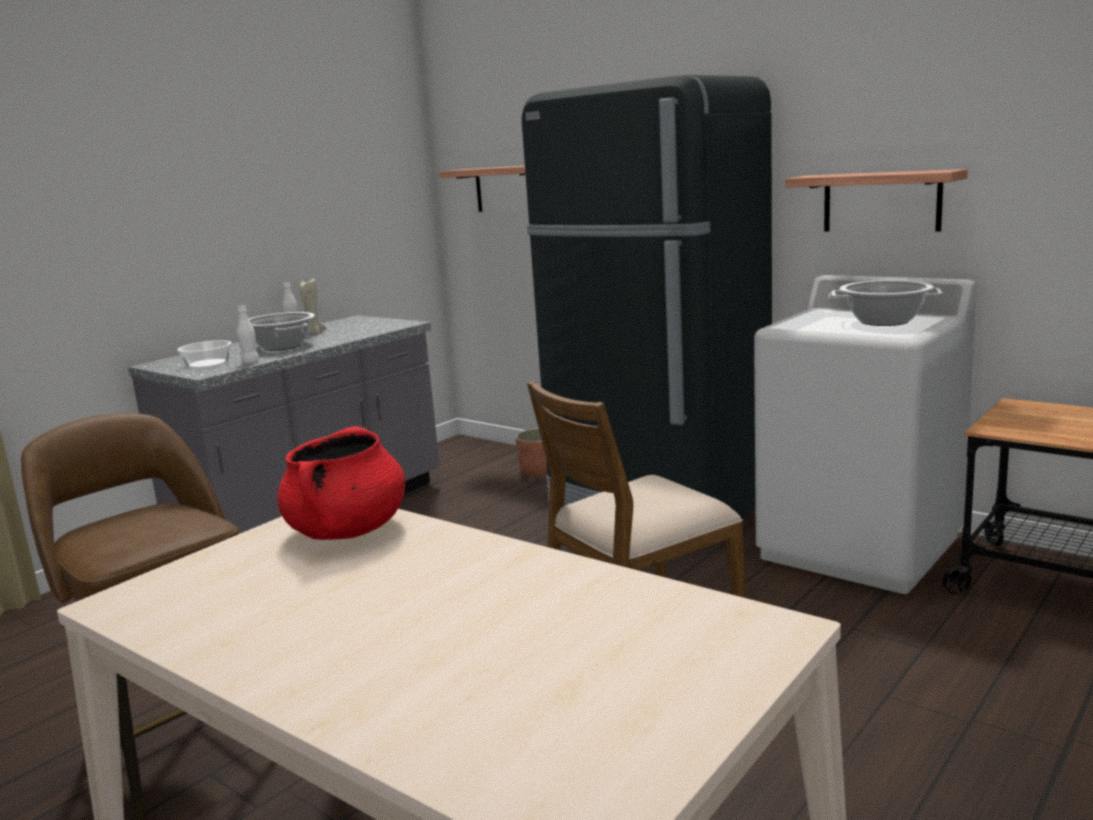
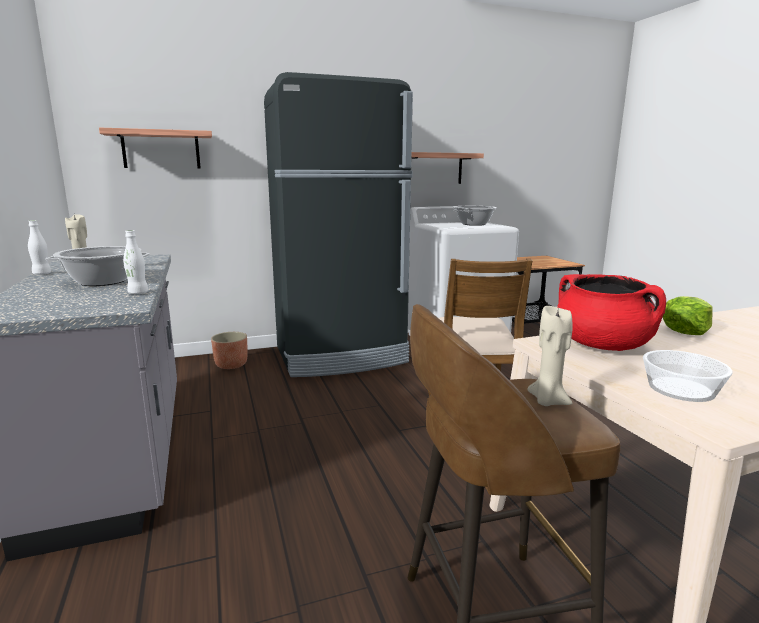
camera: 60 degrees left, 0 degrees up
bowl [178,340,231,369] -> bowl moved to [643,350,733,402]
none -> beige candle [527,306,573,406]
none -> lettuce [663,296,712,335]

